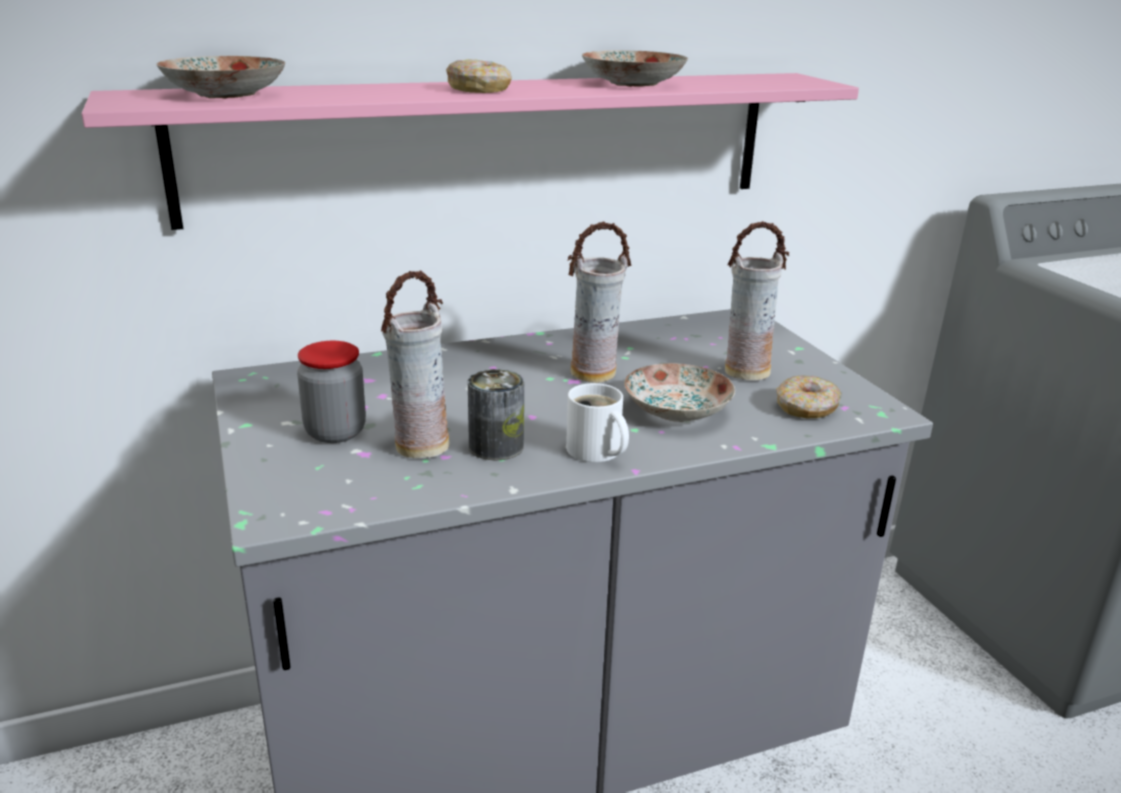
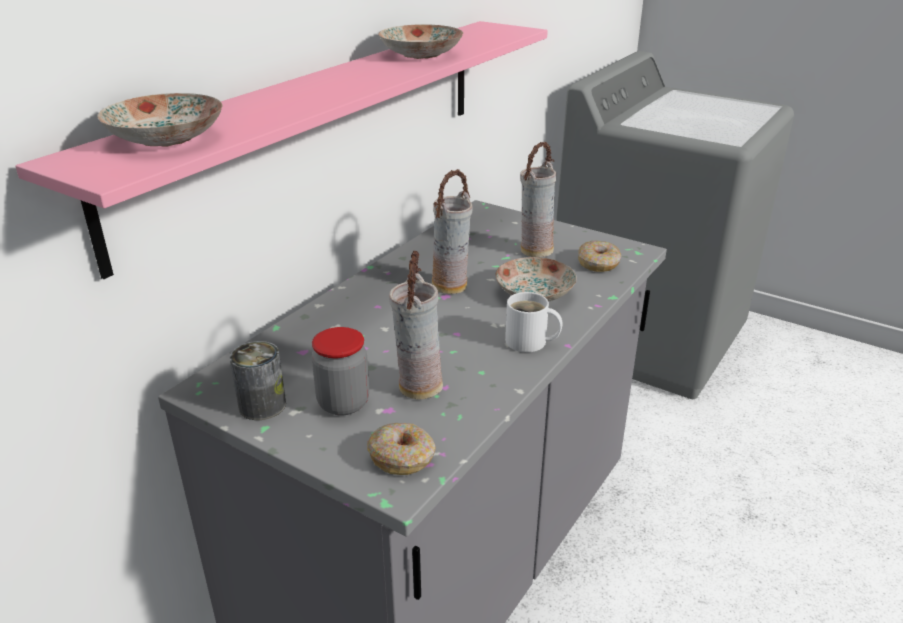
camera: 35 degrees left, 5 degrees up
donut [446,59,512,93] -> donut moved to [367,423,436,475]
can [468,369,524,460] -> can moved to [230,341,286,420]

